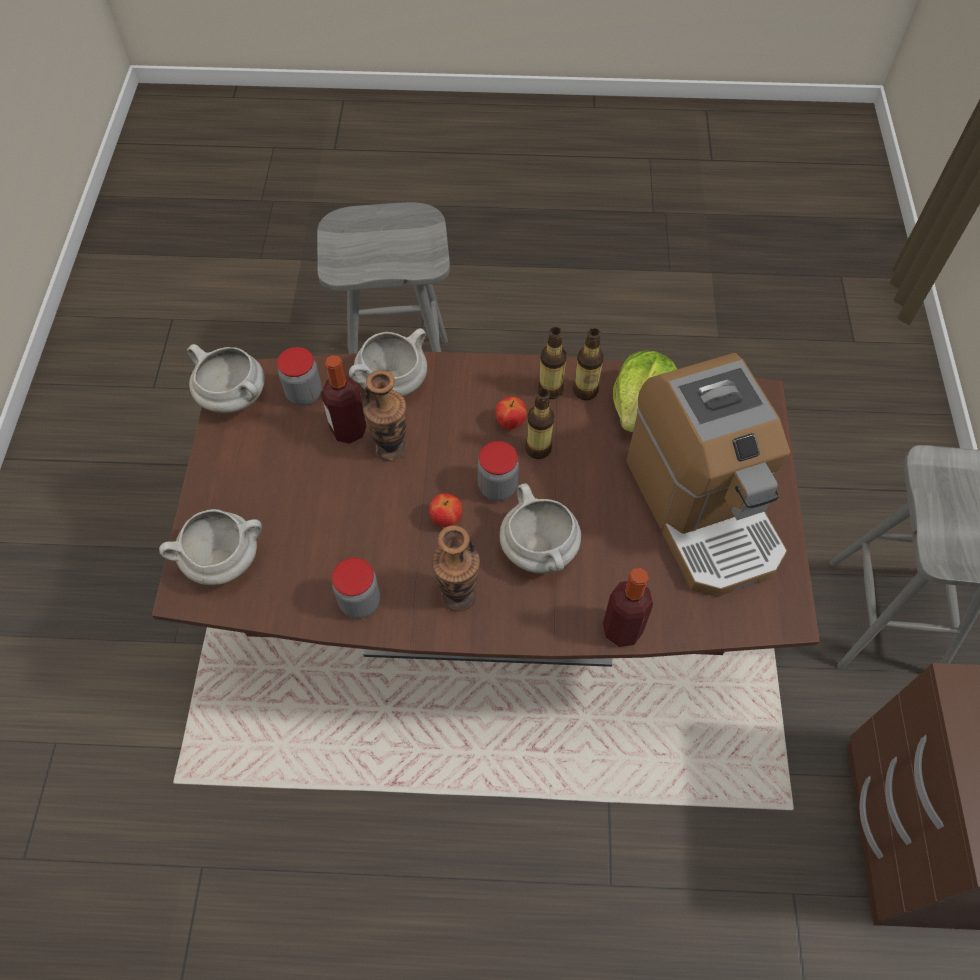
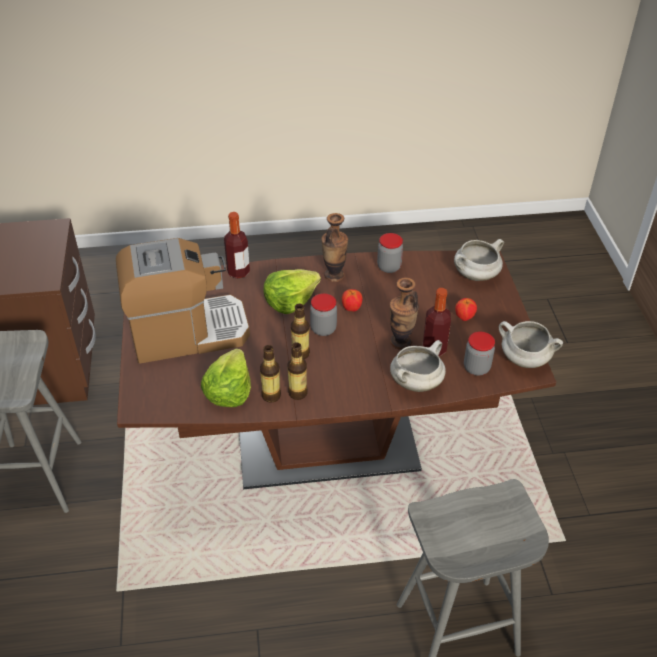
camera: 170 degrees right, 15 degrees down
apple [495,397,527,430] -> apple moved to [455,298,477,321]
white cooking pot [500,483,581,573] -> lettuce [263,269,321,314]
coffee machine [626,353,790,597] -> coffee machine turned 105 degrees clockwise [116,238,250,364]

